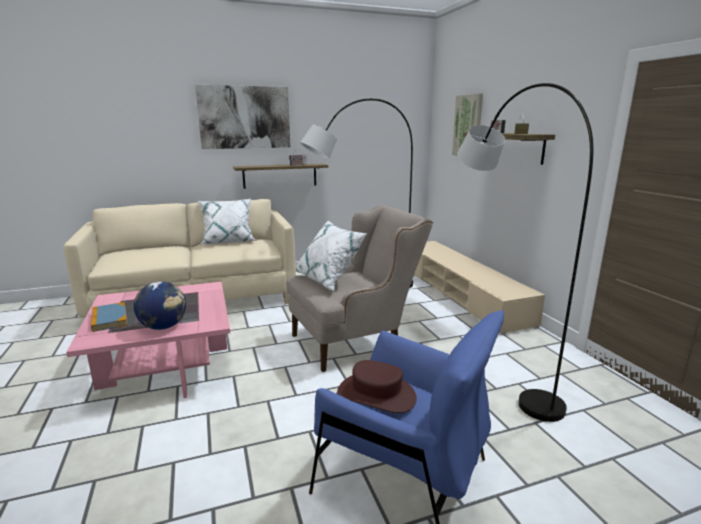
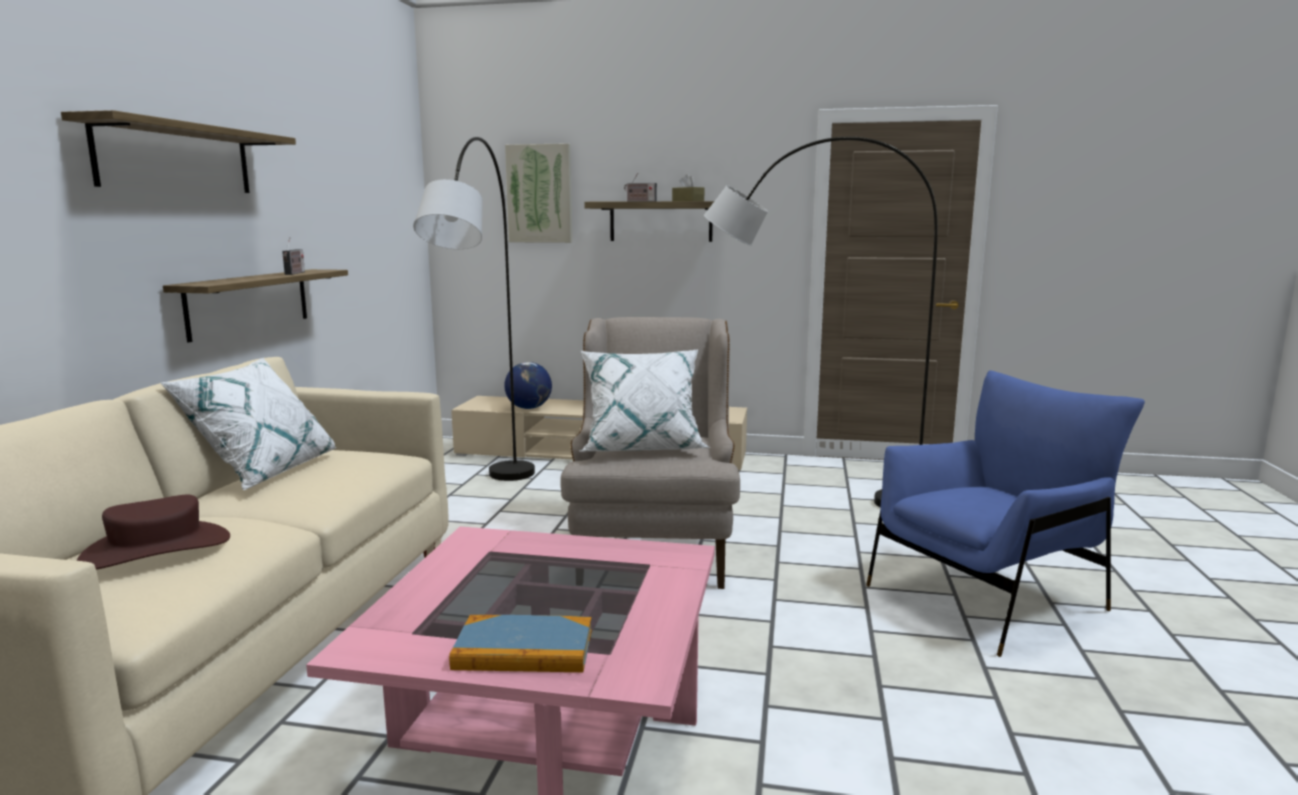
camera: 60 degrees left, 5 degrees down
globe [134,281,186,330] -> globe moved to [504,362,552,409]
picture [195,85,290,149] -> shelf [61,110,296,193]
brown hat [337,360,417,413] -> brown hat moved to [77,494,230,570]

